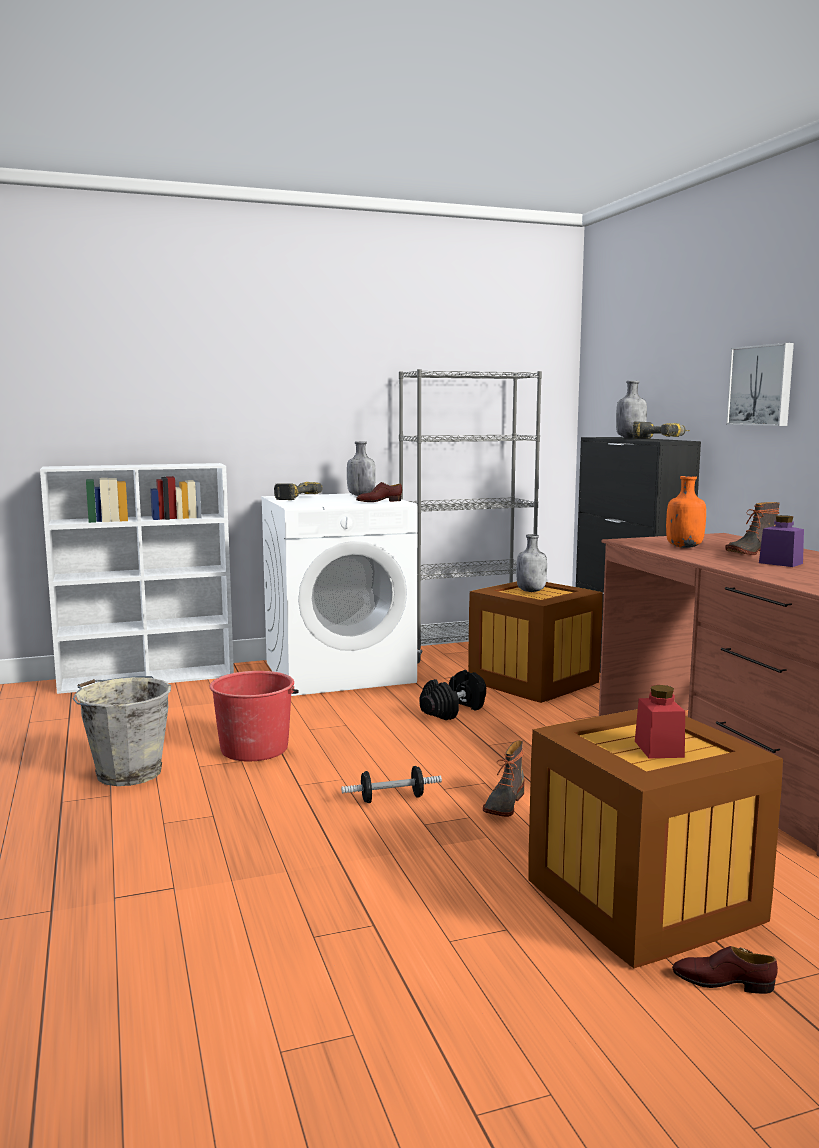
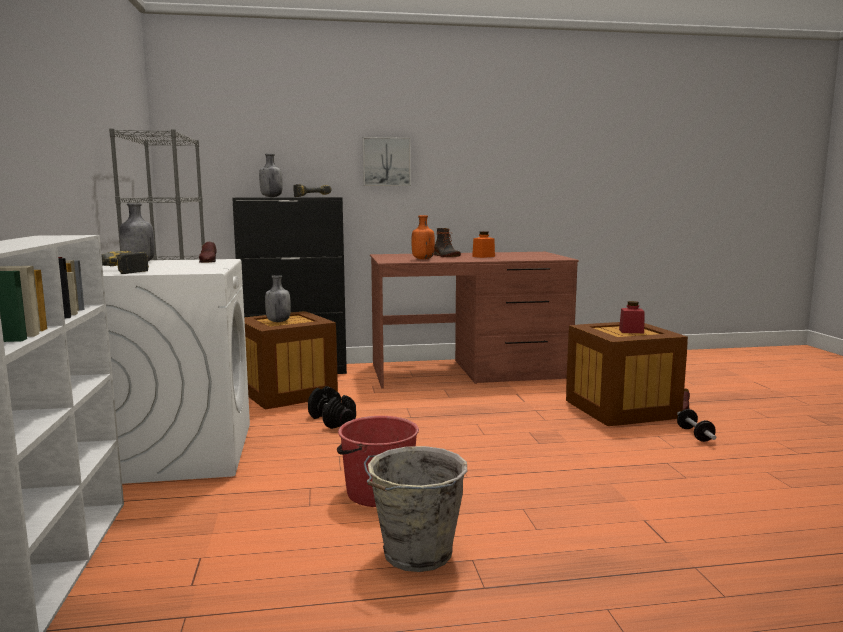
camera: 80 degrees left, 0 degrees up
dumbbell [341,766,442,803] -> dumbbell moved to [677,409,716,442]
boot [483,741,525,817] -> none
purple jar [759,515,804,567] -> orange jar [472,231,495,258]

